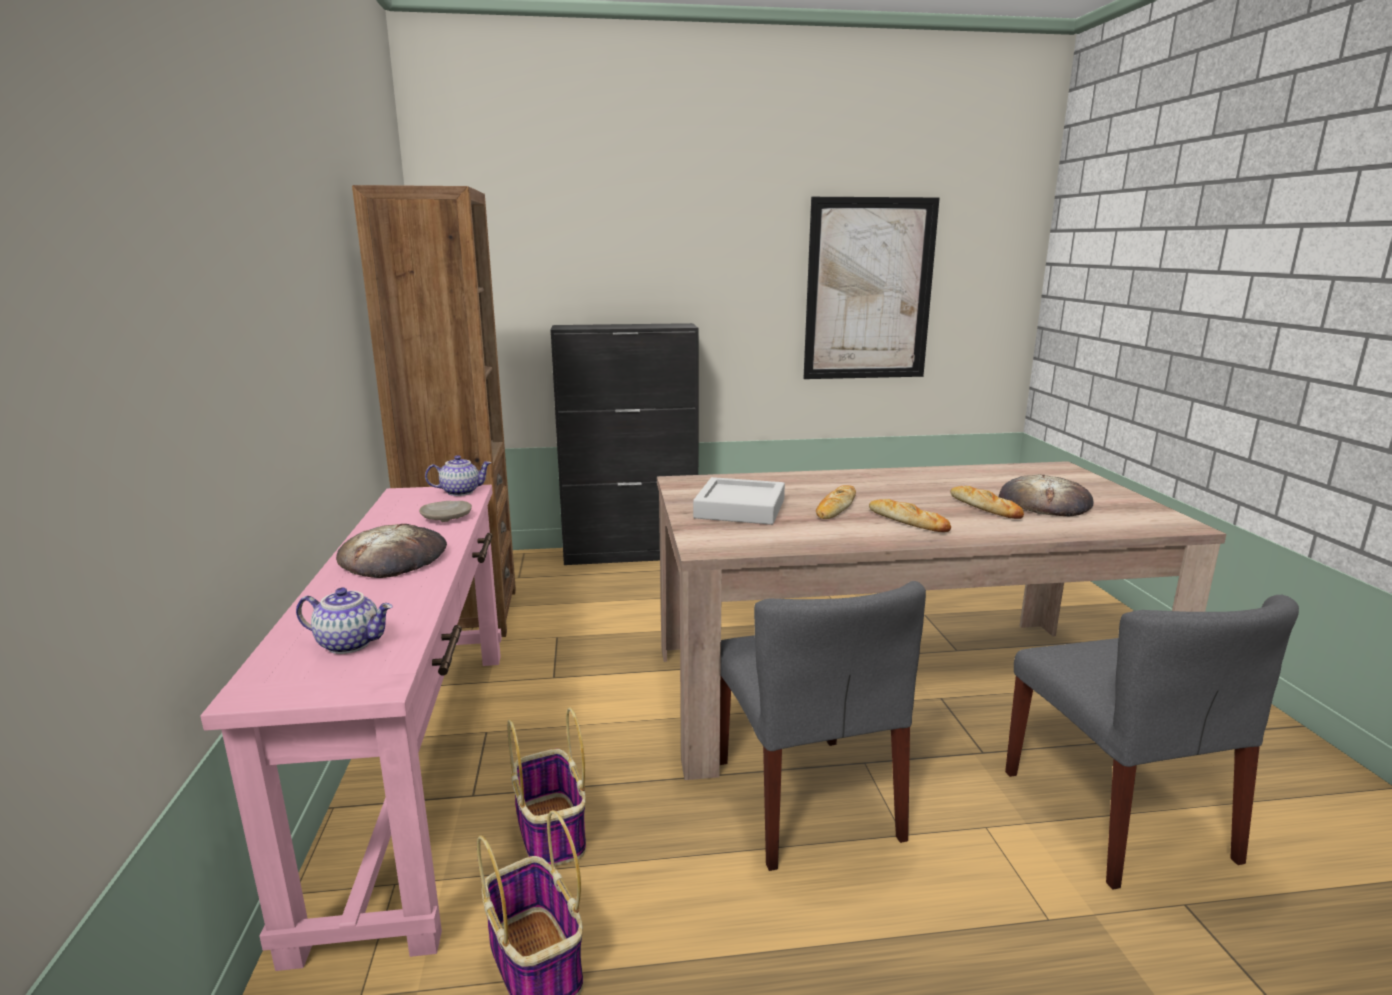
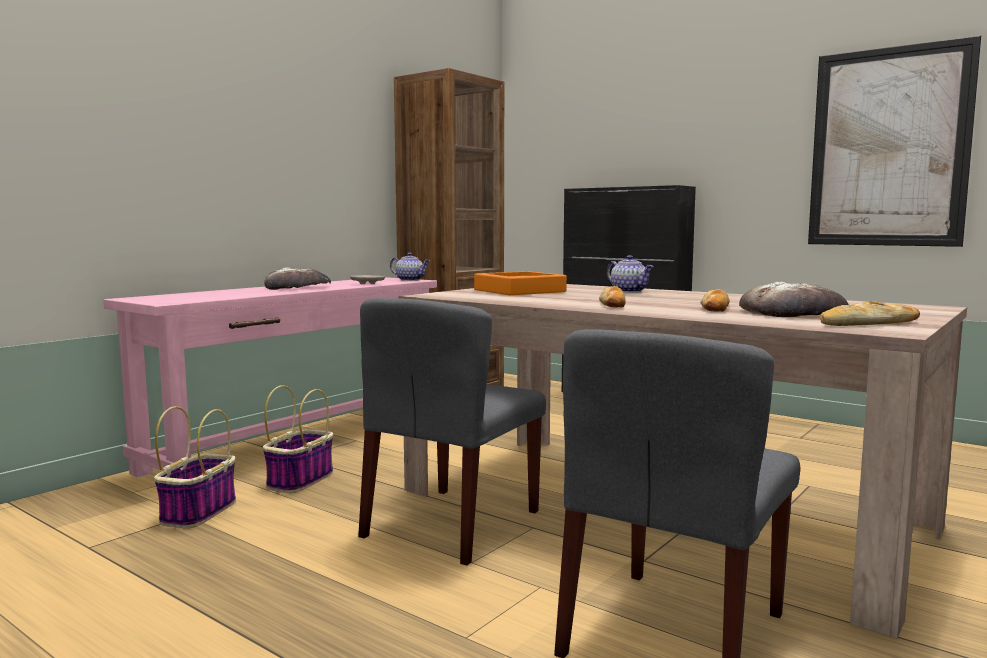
camera: 45 degrees right, 10 degrees down
teapot [296,587,392,654] -> teapot moved to [607,255,654,293]
grey tray [693,477,785,525] -> orange tray [474,271,567,295]
bread [816,485,856,519] -> bread moved to [820,301,920,326]

